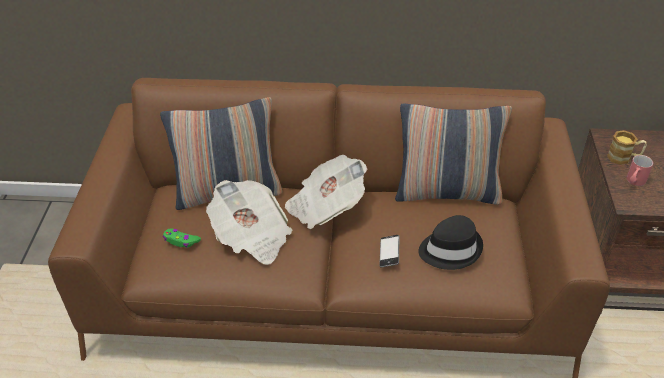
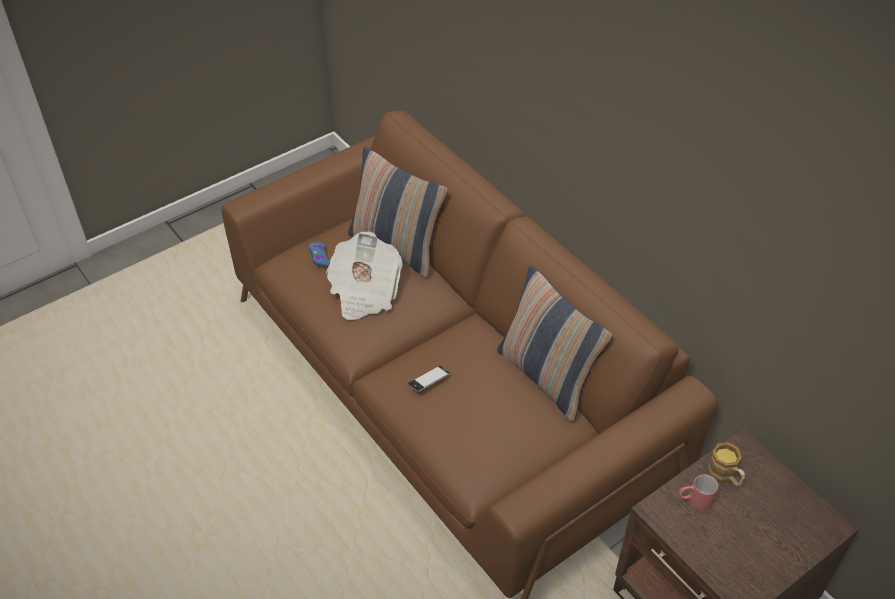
camera: 50 degrees right, 5 degrees up
green game controller [163,229,201,247] -> blue game controller [308,242,330,267]
newspaper [285,155,367,229] -> none
black hat [418,215,483,270] -> none

